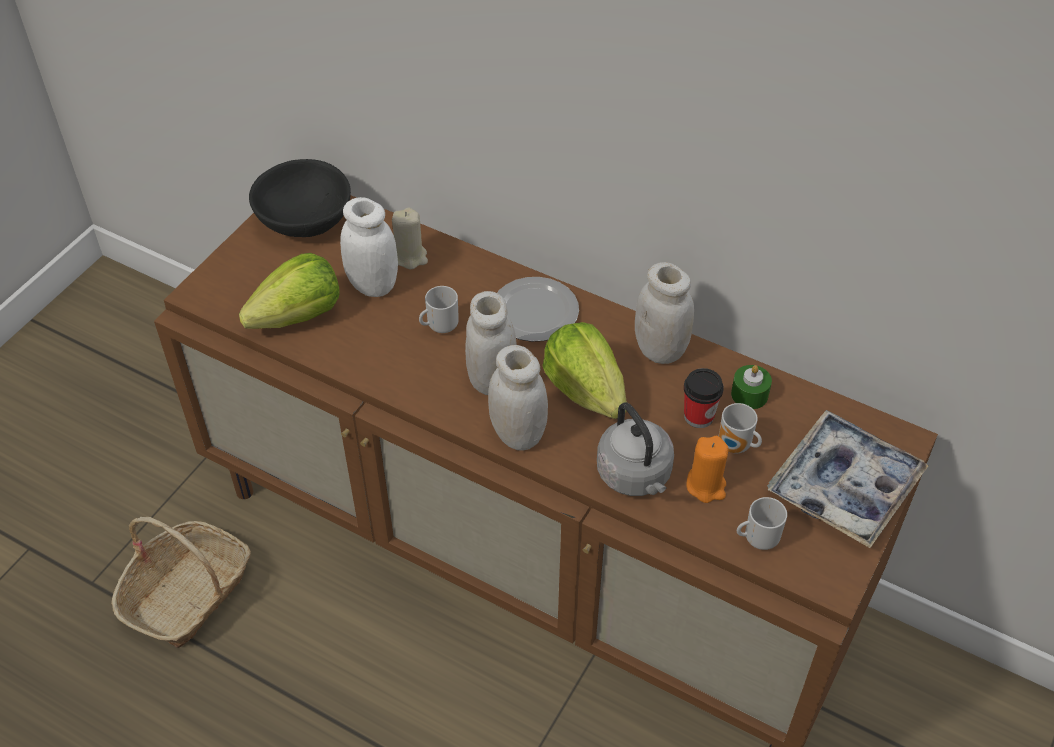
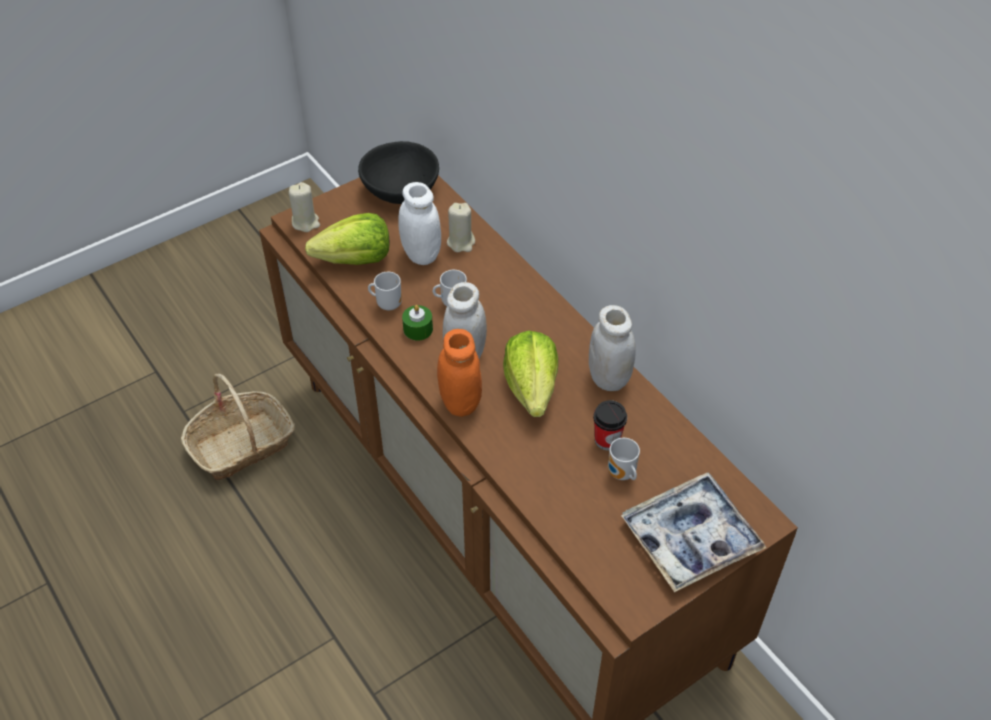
camera: 25 degrees right, 0 degrees up
white jar [488,345,548,451] -> orange jar [437,329,482,417]
plate [497,277,579,342] -> none
grey kettle [597,402,674,496] -> none
orange candle [686,436,729,503] -> none
green candle [731,365,772,409] -> green candle moved to [402,305,433,341]
mug [737,497,787,550] -> mug moved to [368,272,402,310]
none -> beige candle [289,182,320,232]

